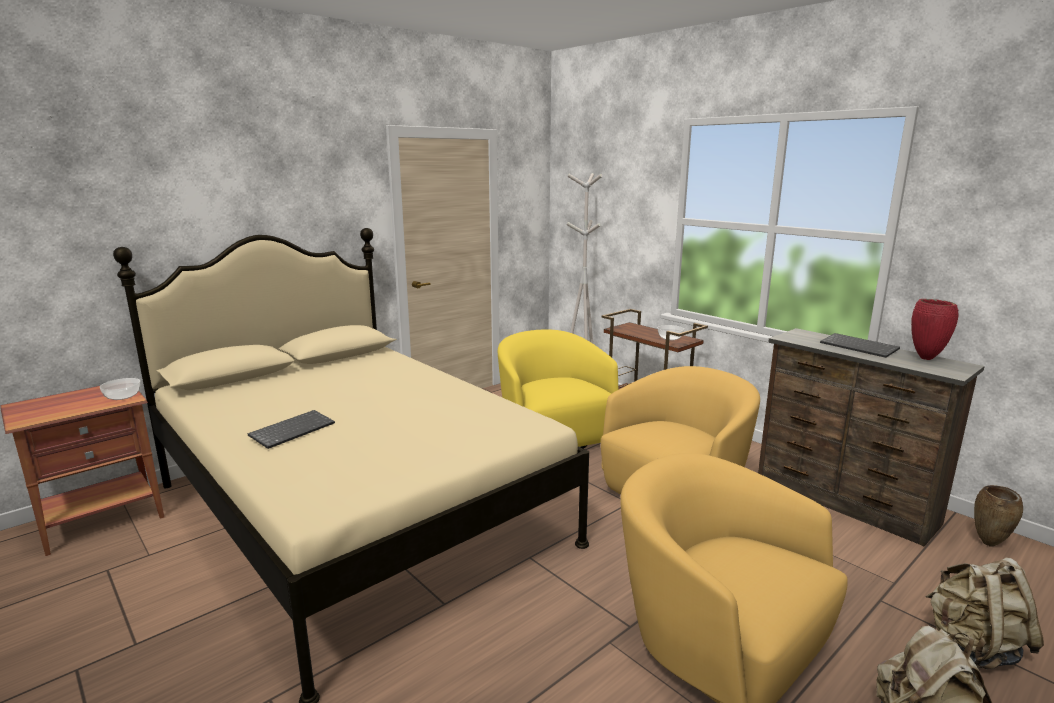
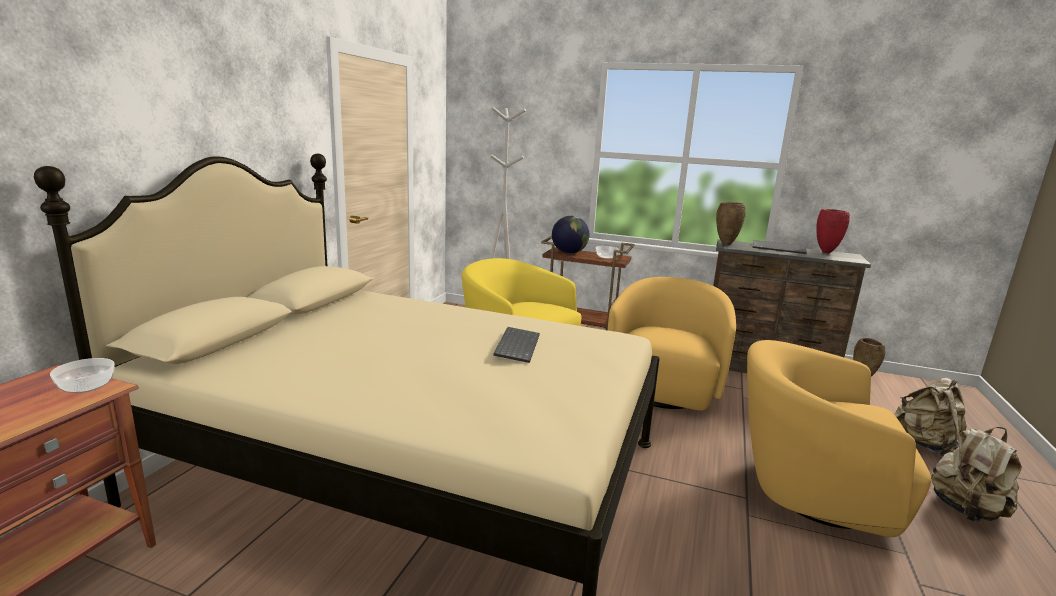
camera: 30 degrees left, 0 degrees up
keyboard [248,410,335,449] -> keyboard moved to [493,327,540,363]
none -> globe [552,216,589,254]
none -> brown vase [716,202,746,245]

